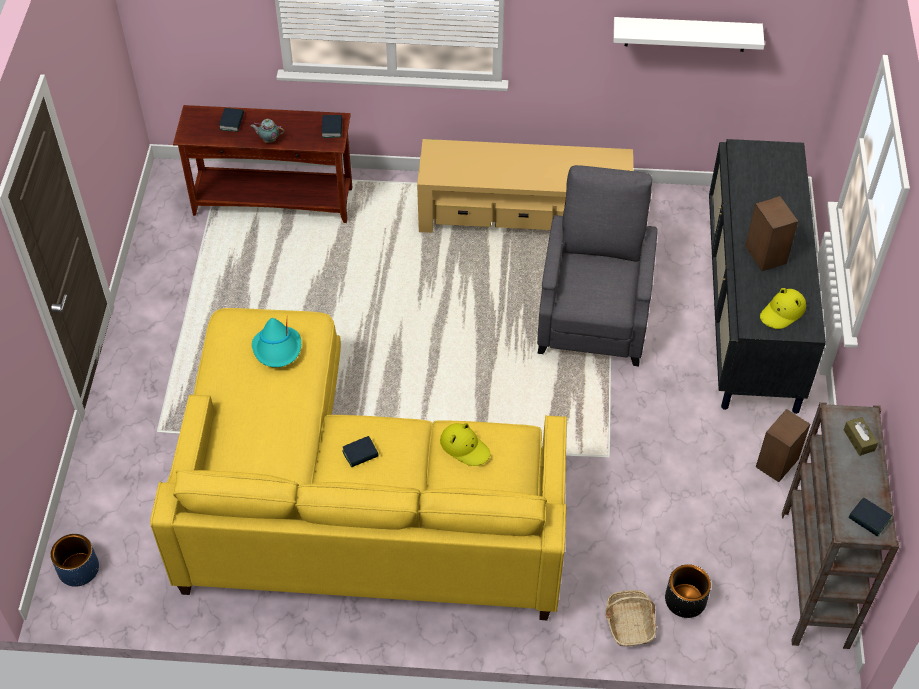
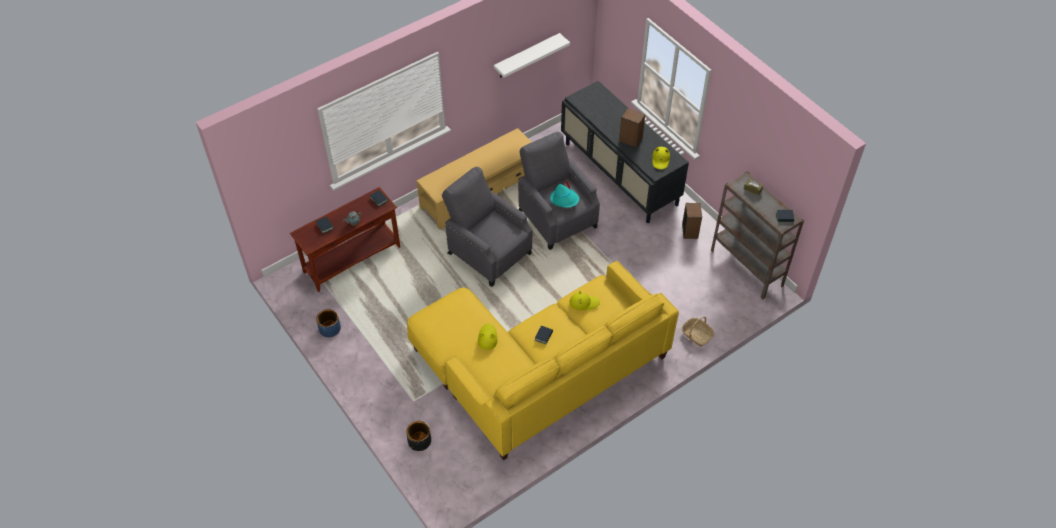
camera: 40 degrees left, 0 degrees up
blue planter [50,534,99,587] -> blue planter moved to [316,309,341,337]
turquoise hat [252,318,301,367] -> turquoise hat moved to [550,179,579,208]
black planter [665,564,711,618] -> black planter moved to [406,421,431,451]
none -> grey armchair [442,167,532,287]
none -> yellow hat [478,323,497,350]

